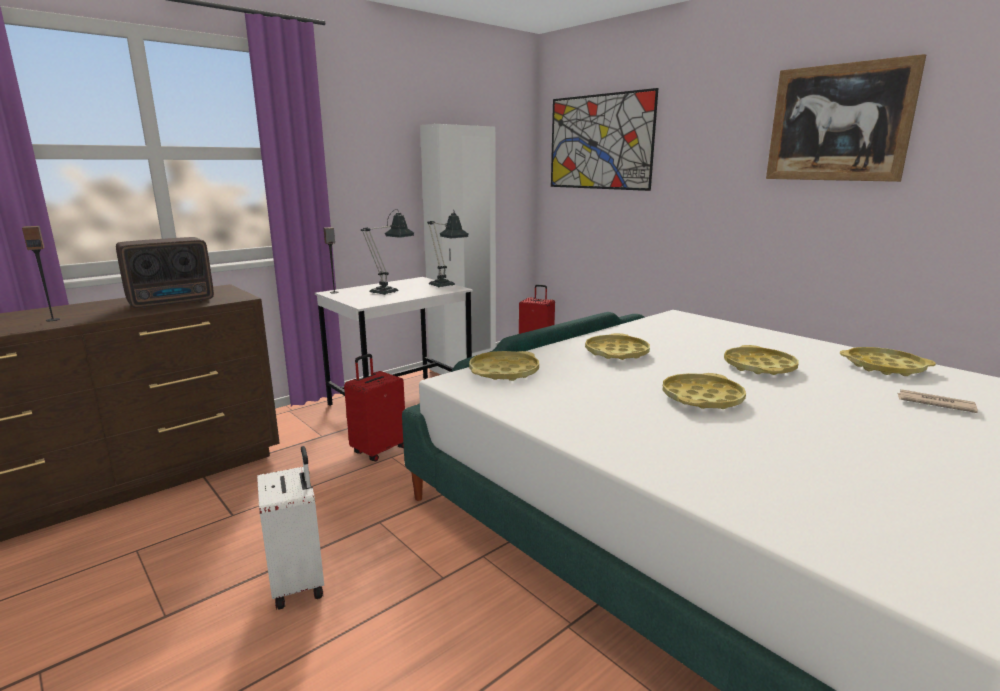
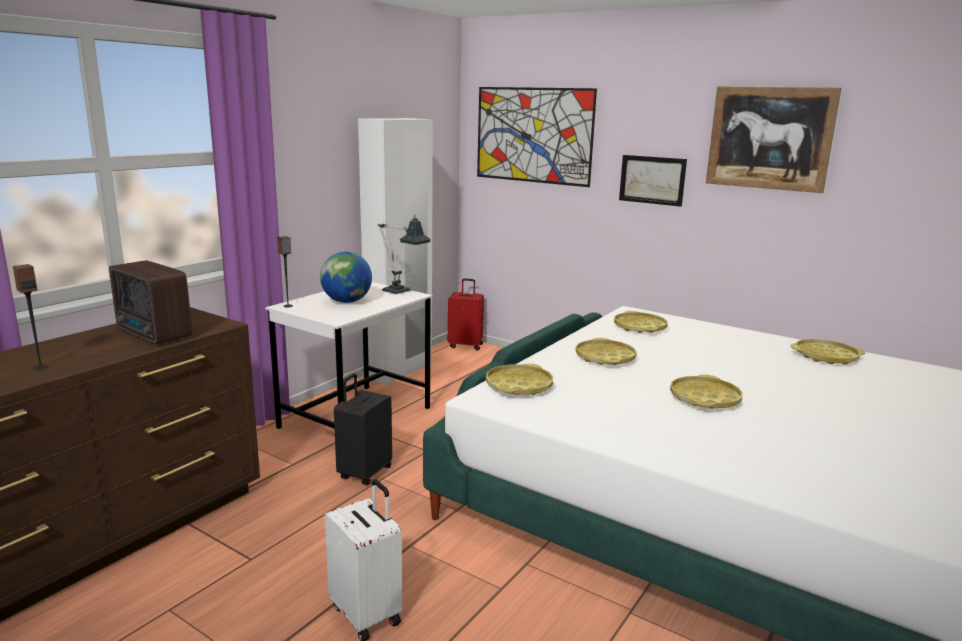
camera: 15 degrees left, 0 degrees up
radio [116,237,214,308] -> radio turned 90 degrees clockwise [109,260,192,344]
red suitcase [344,354,405,461] -> black suitcase [334,373,392,485]
table lamp [361,209,414,295] -> globe [320,252,372,303]
yellow tray [724,345,799,375] -> yellow tray moved to [614,311,668,333]
newspaper [898,389,978,413] -> none
none -> picture [619,155,687,207]

